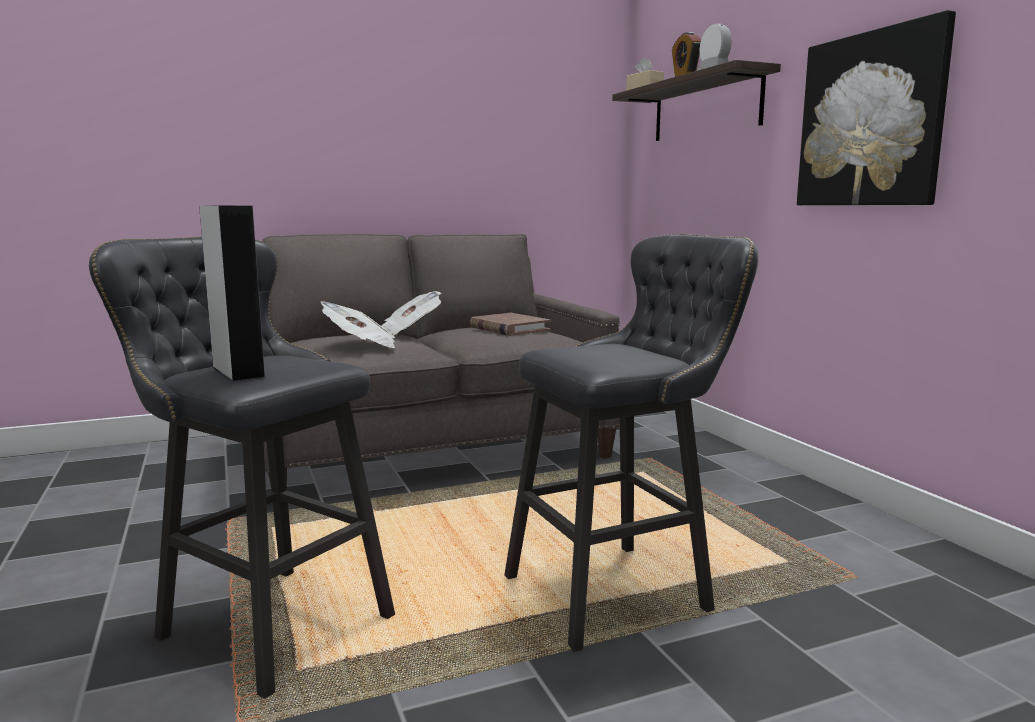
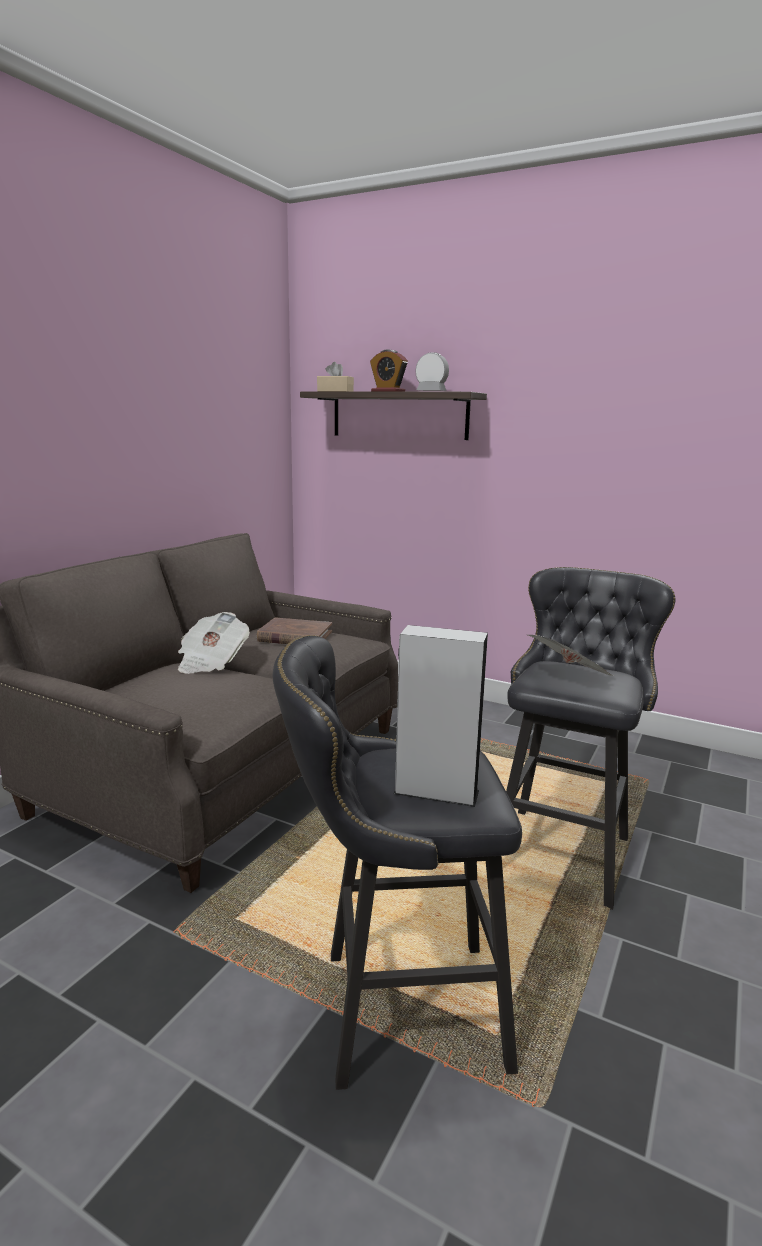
camera: 40 degrees left, 5 degrees up
newspaper [321,301,395,348] -> newspaper moved to [528,635,615,676]
picture [797,10,956,205] -> none

